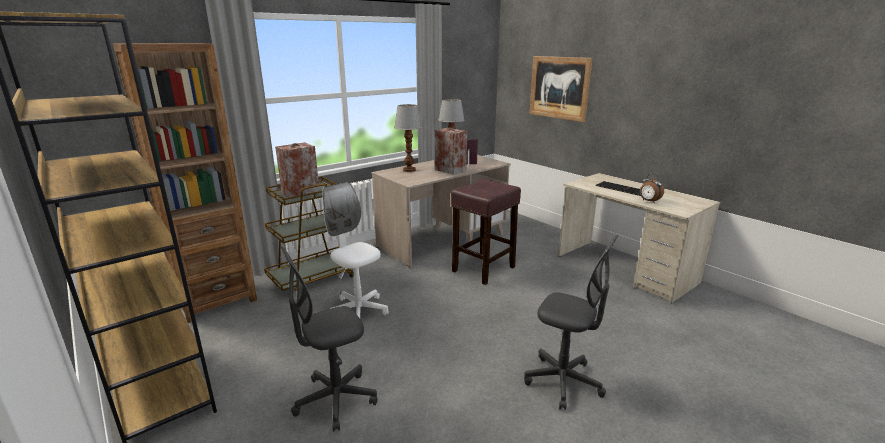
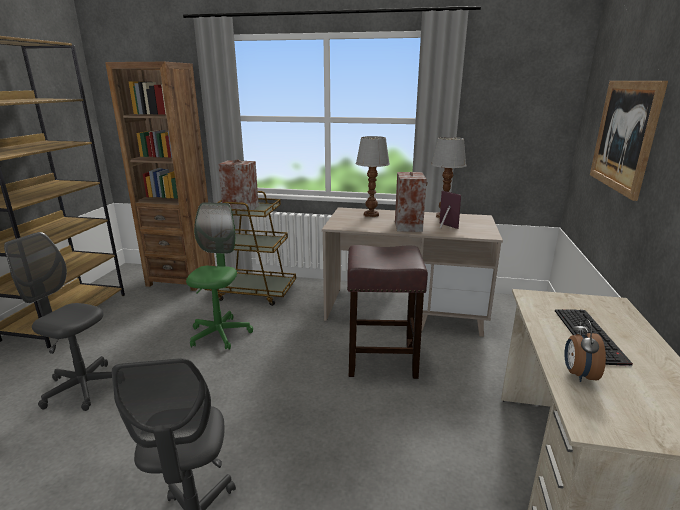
camera: 50 degrees right, 0 degrees up
white office chair [322,182,389,318] -> green office chair [186,202,253,350]

